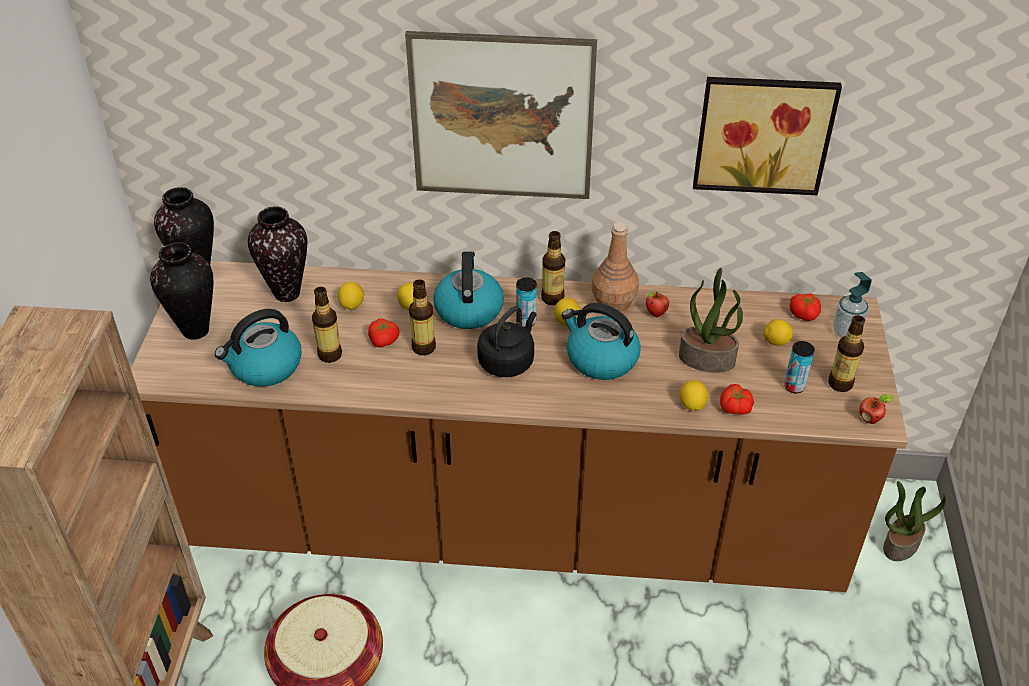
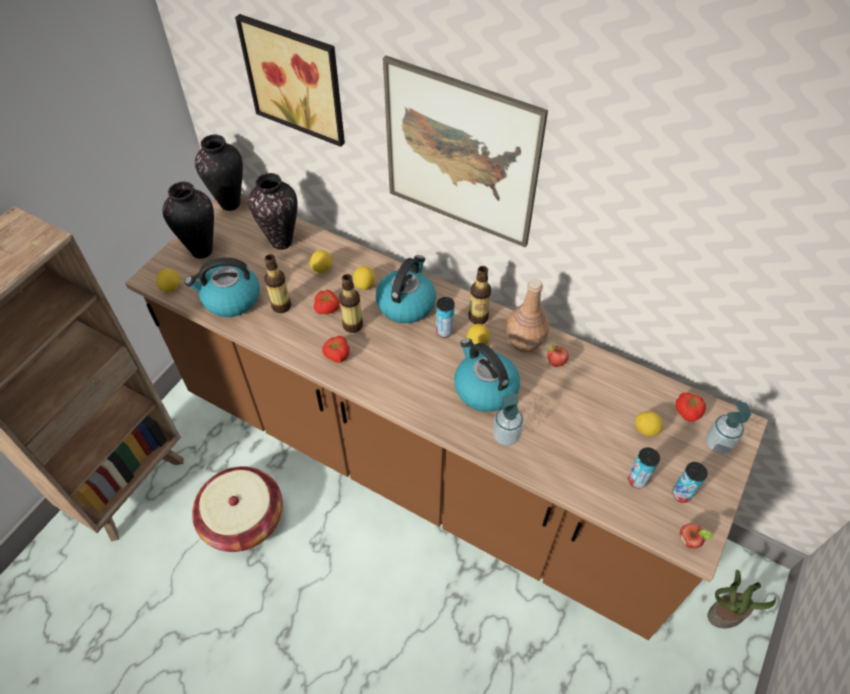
camera: 25 degrees right, 10 degrees up
black kettle [477,306,537,377] -> none
potted plant [679,268,743,373] -> none
lemon [680,380,708,411] -> lemon moved to [157,269,180,293]
picture [693,77,842,195] -> picture moved to [235,14,345,147]
tomato [720,384,754,415] -> tomato moved to [322,336,350,363]
bottle [828,315,865,392] -> can [672,462,708,503]
none -> soap dispenser [493,393,523,446]

